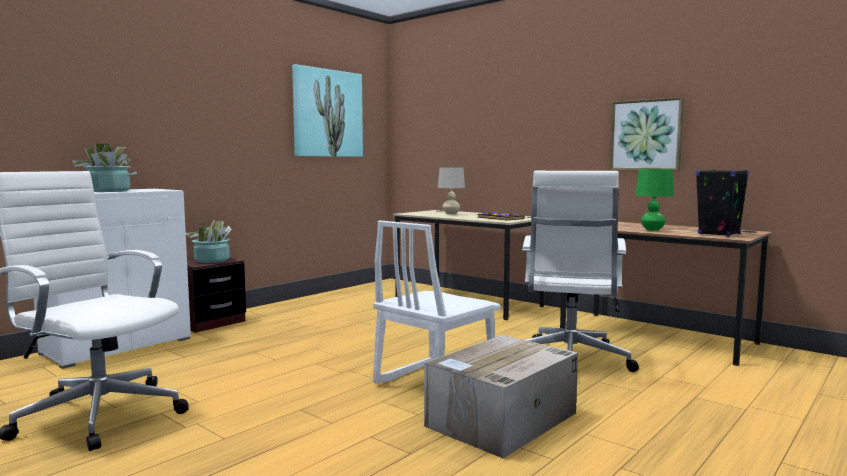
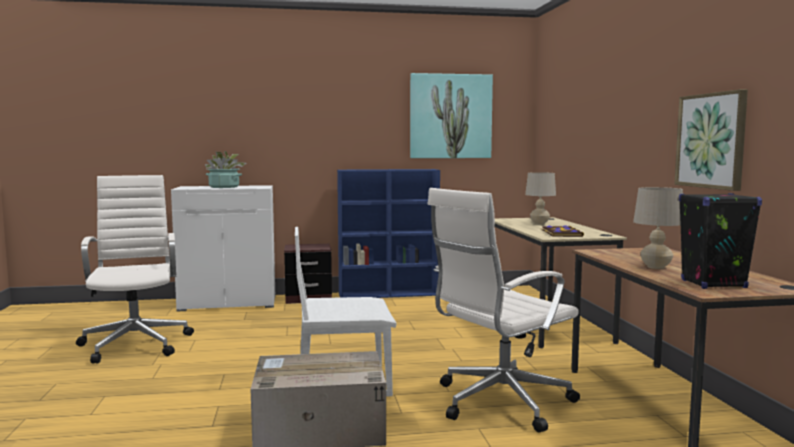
camera: 40 degrees right, 0 degrees up
potted plant [186,220,232,263] -> none
green table lamp [635,169,674,231] -> beige table lamp [633,187,683,269]
none -> blue bookcase [337,169,440,298]

